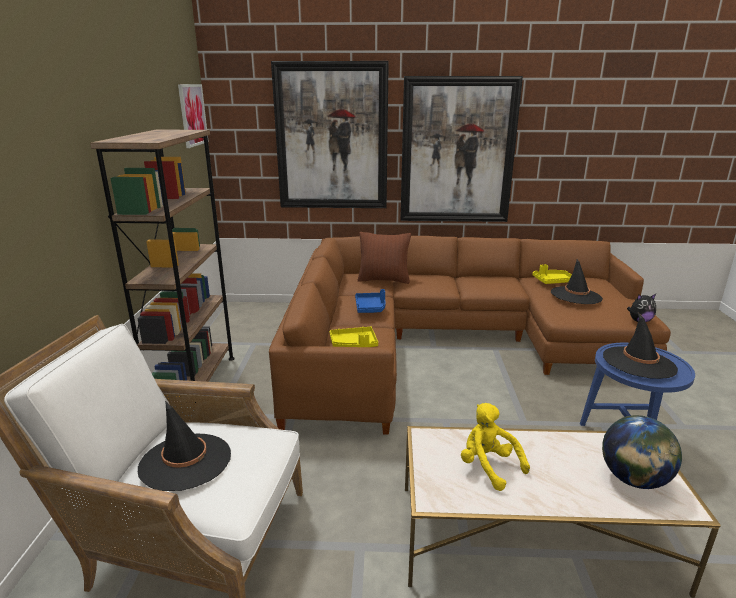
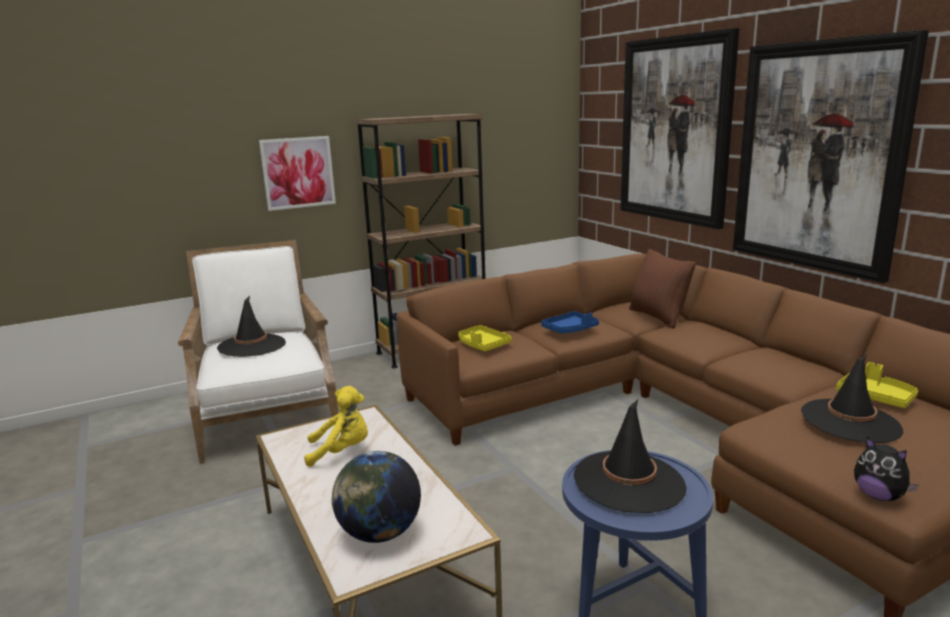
camera: 60 degrees right, 5 degrees down
picture [178,84,209,148] -> picture moved to [259,136,336,211]
yellow plush toy [461,403,530,491] -> yellow plush toy turned 60 degrees clockwise [304,386,368,467]

